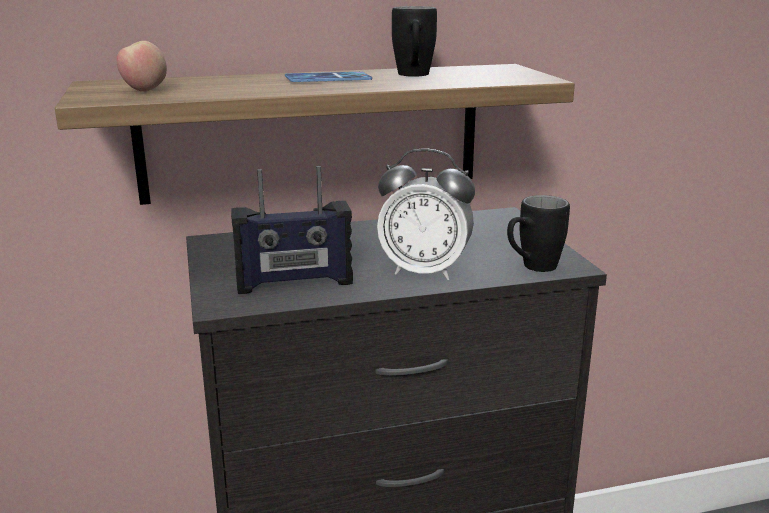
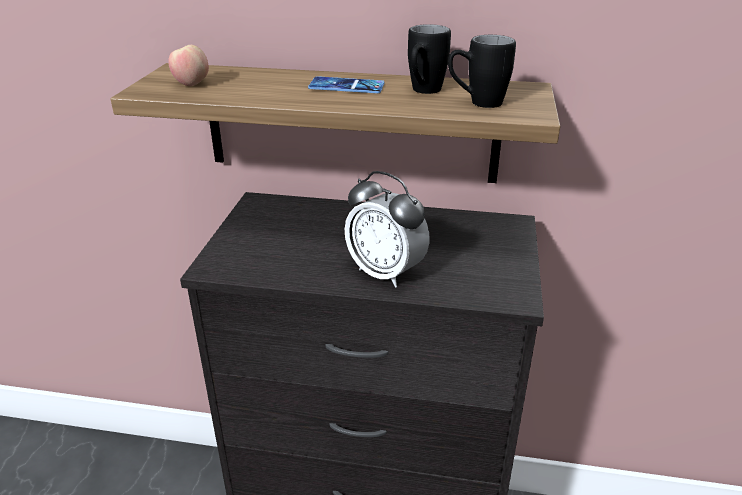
camera: 25 degrees right, 10 degrees up
radio [231,166,353,294] -> none
black mug [507,195,570,272] -> black mug moved to [448,35,516,108]

